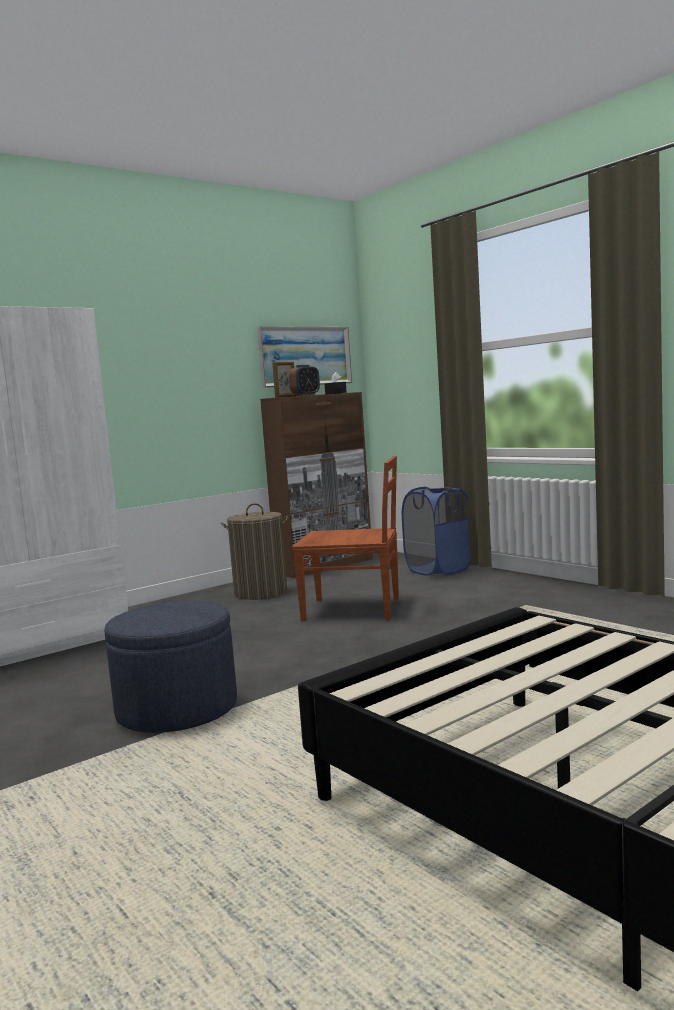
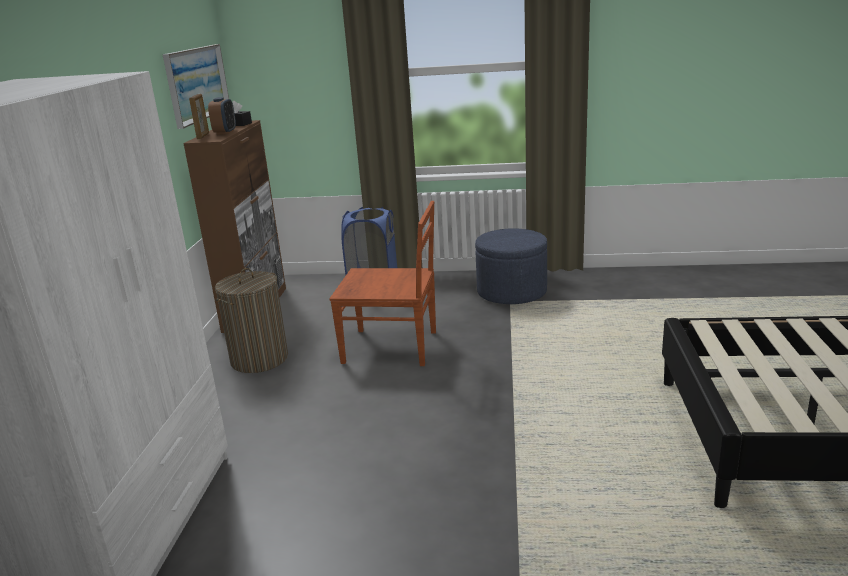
camera: 45 degrees left, 15 degrees up
blue ottoman [104,600,237,733] -> blue ottoman moved to [475,228,547,304]
brown chair [292,456,399,621] -> brown chair turned 45 degrees clockwise [329,201,436,366]

